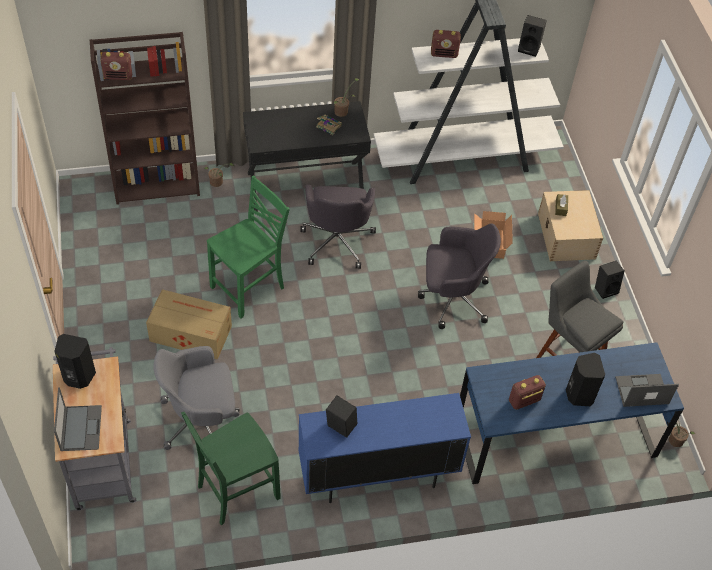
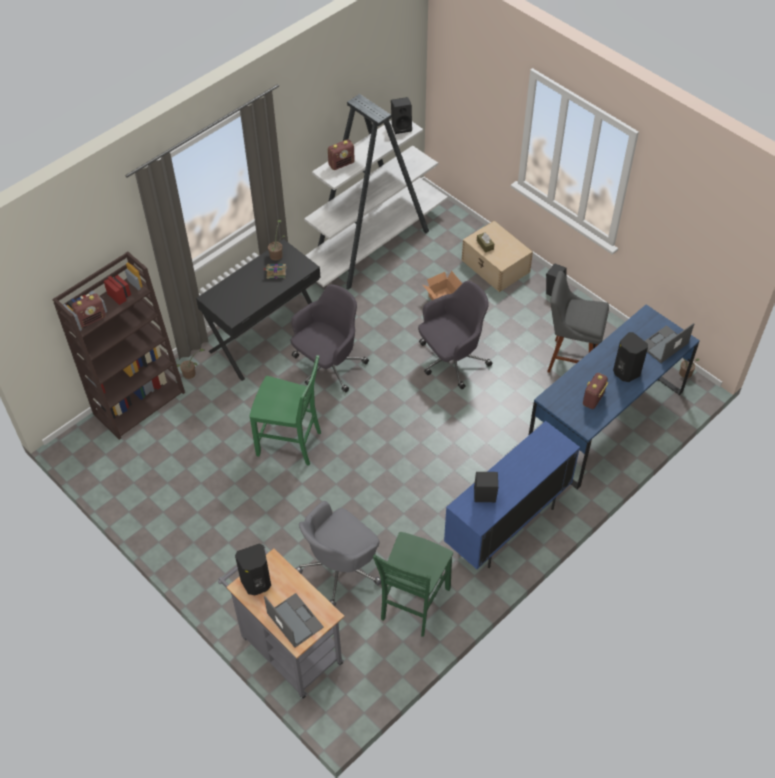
camera: 30 degrees left, 0 degrees up
cardboard box [146,289,232,359] -> none
green chair [207,175,290,319] -> green chair turned 90 degrees clockwise [250,355,321,466]
grey office chair [300,185,376,269] -> grey office chair turned 105 degrees counterclockwise [290,285,369,392]

